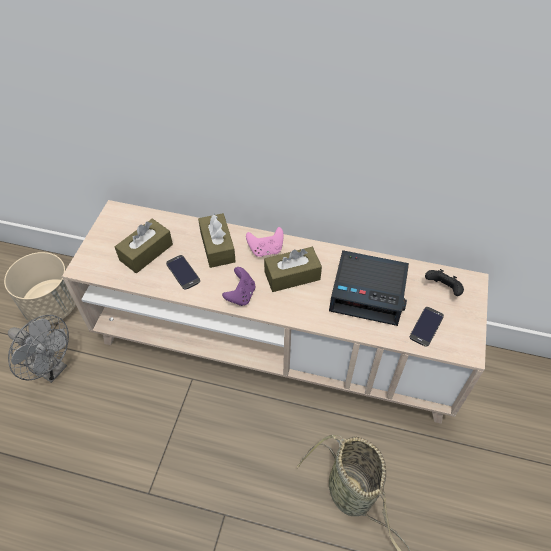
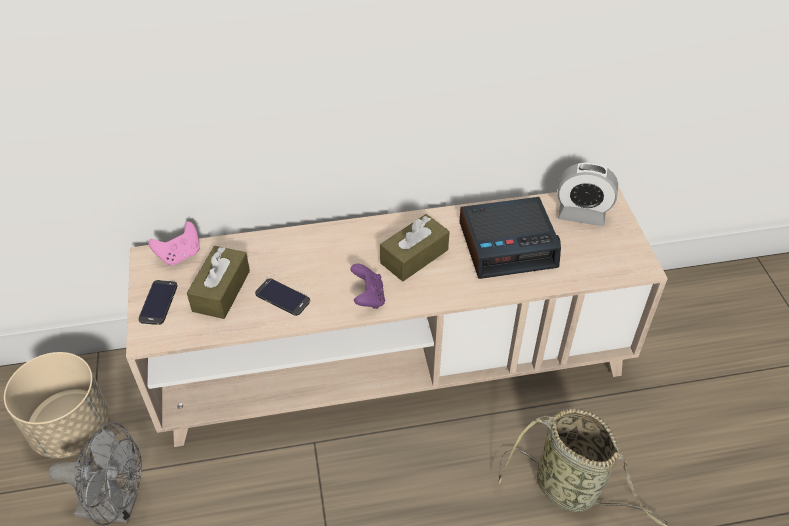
camera: 25 degrees left, 5 degrees down
brown tissue box [198,213,236,268] -> none
pink game controller [246,227,284,257] -> pink game controller moved to [149,221,200,266]
phone [410,307,444,347] -> phone moved to [138,280,177,325]
black game controller [425,269,464,296] -> alarm clock [557,162,618,226]

